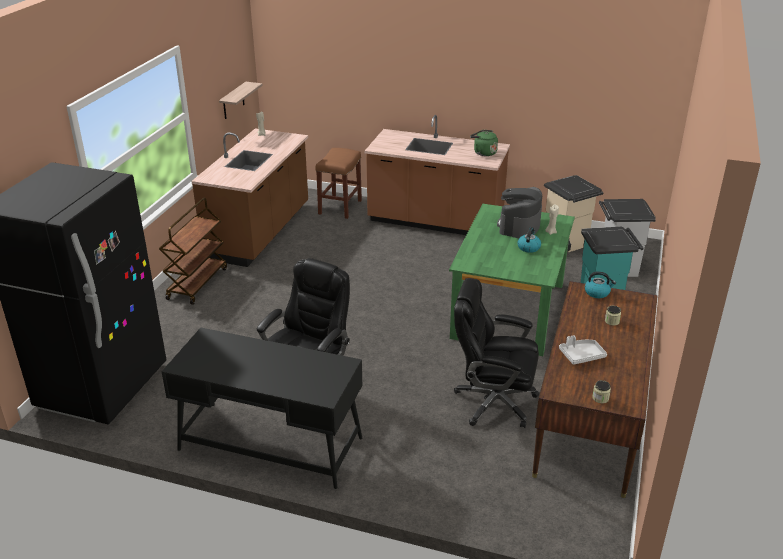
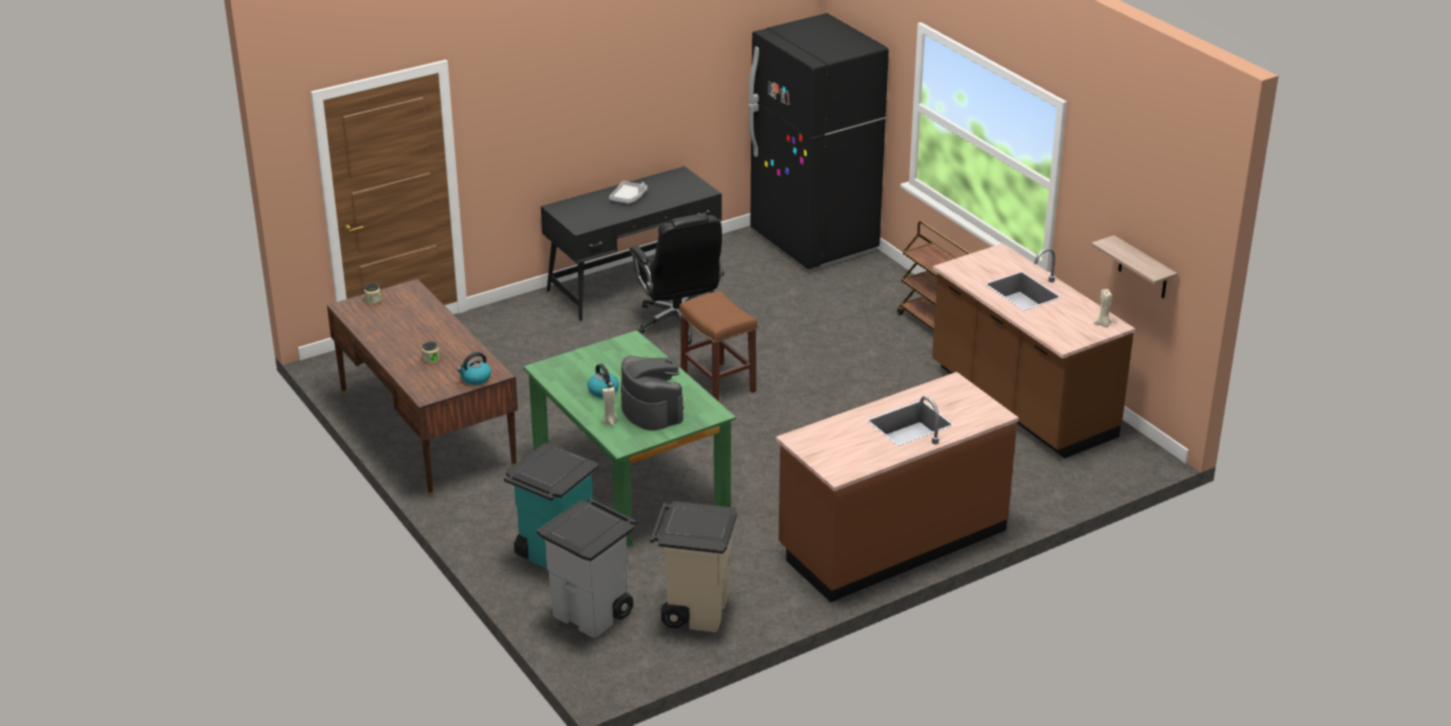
camera: 130 degrees right, 0 degrees up
brown stool [316,148,362,219] -> brown stool moved to [679,291,757,401]
black office chair [454,278,539,428] -> none
green kettle [470,130,498,156] -> none
grey tray [559,335,607,365] -> grey tray moved to [609,181,648,203]

